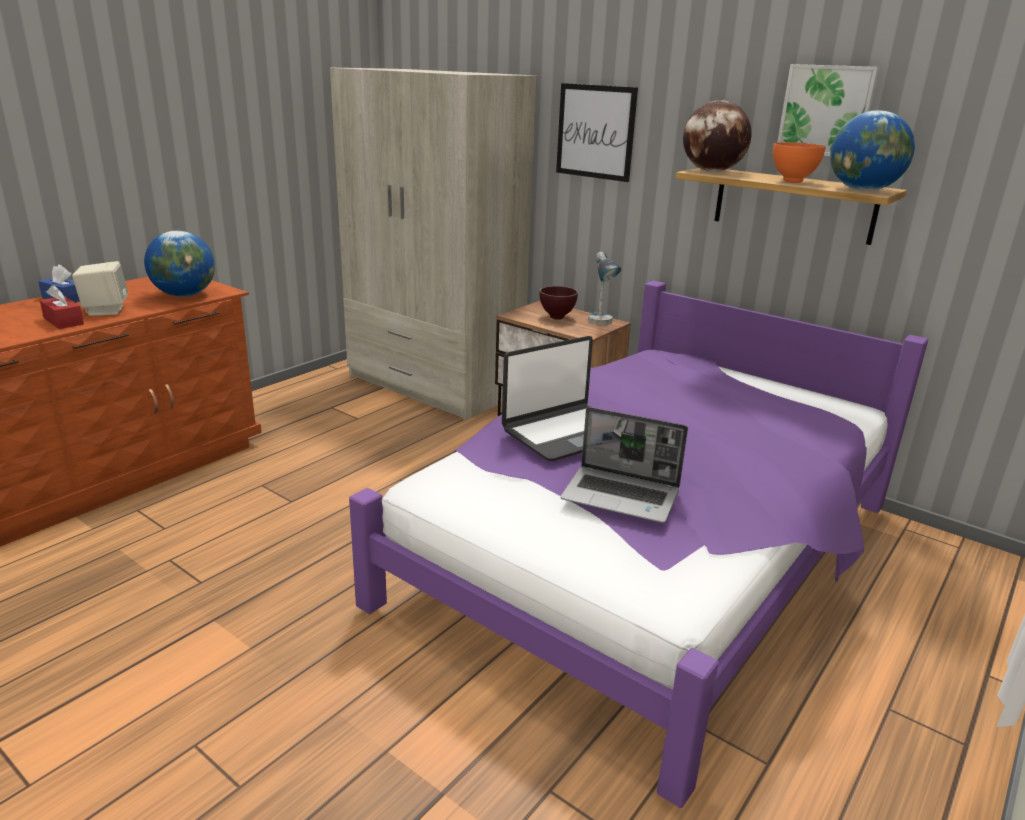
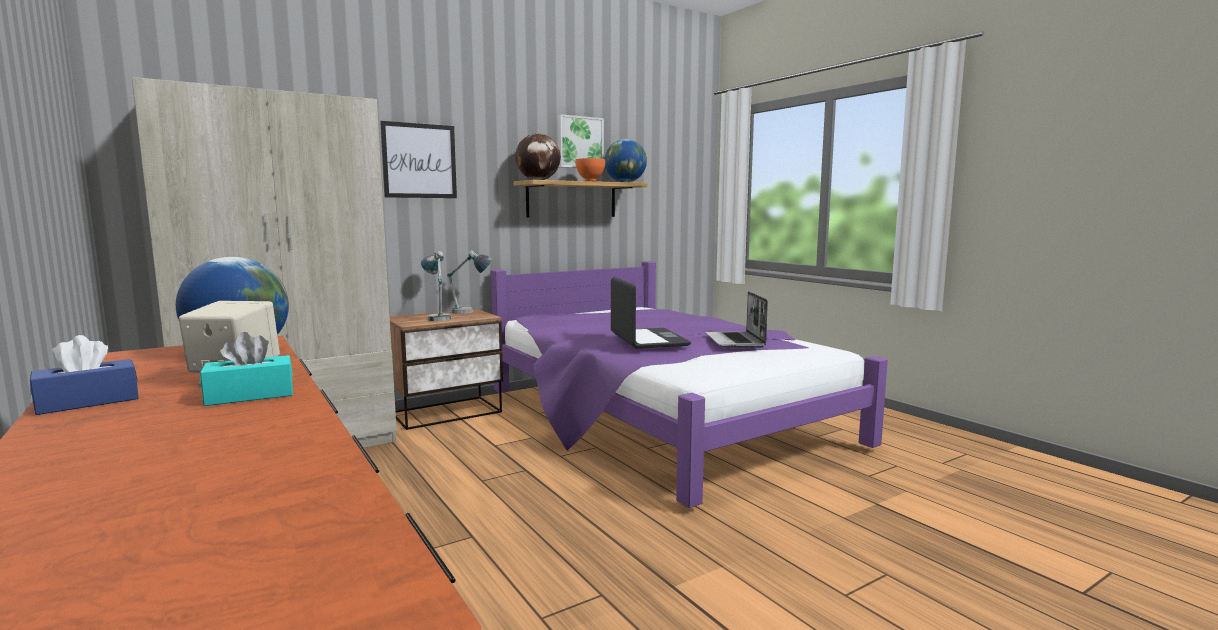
camera: 70 degrees left, 15 degrees down
red tissue box [40,285,84,329] -> turquoise tissue box [200,332,293,406]
brown bowl [540,286,578,320] -> table lamp [421,251,451,321]
laptop [561,407,688,523] -> laptop turned 135 degrees clockwise [705,291,768,348]

